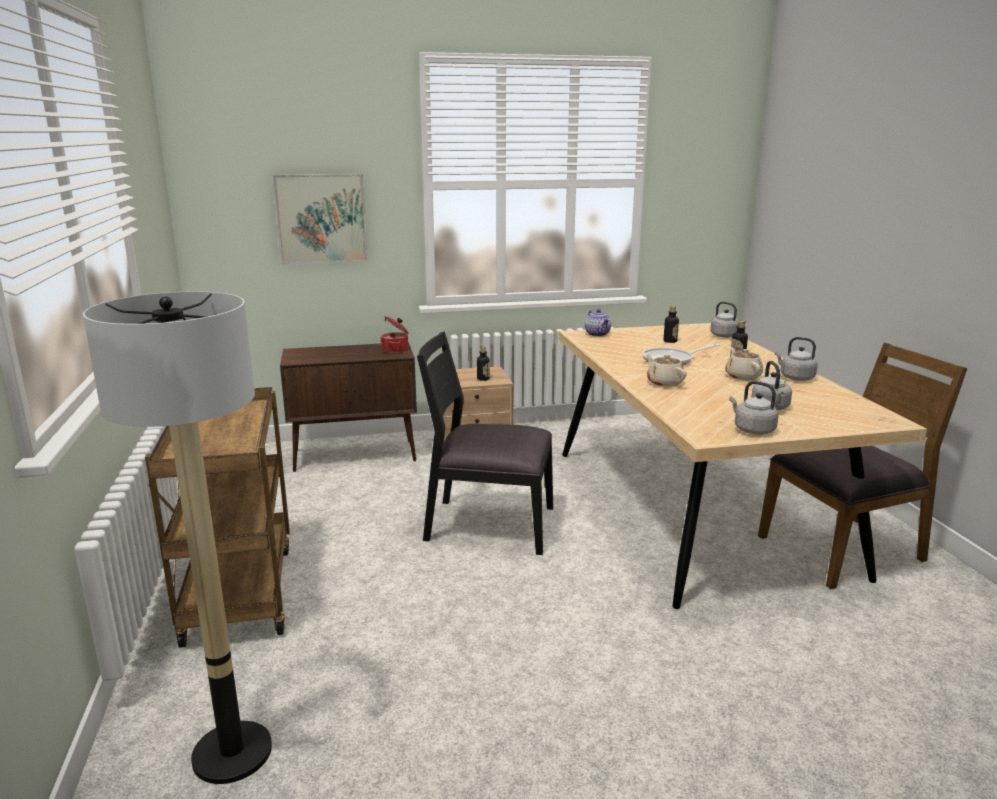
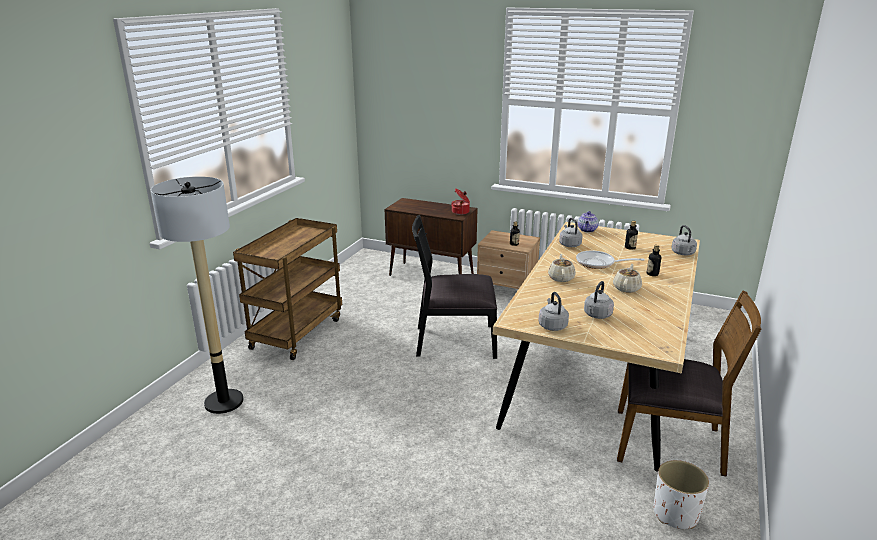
camera: 35 degrees right, 5 degrees up
picture [272,174,368,264] -> none
black chair [417,331,553,555] -> black chair turned 45 degrees counterclockwise [412,215,497,359]
grey kettle [775,337,818,381] -> grey kettle moved to [559,218,582,247]
none -> white planter [654,460,709,529]

